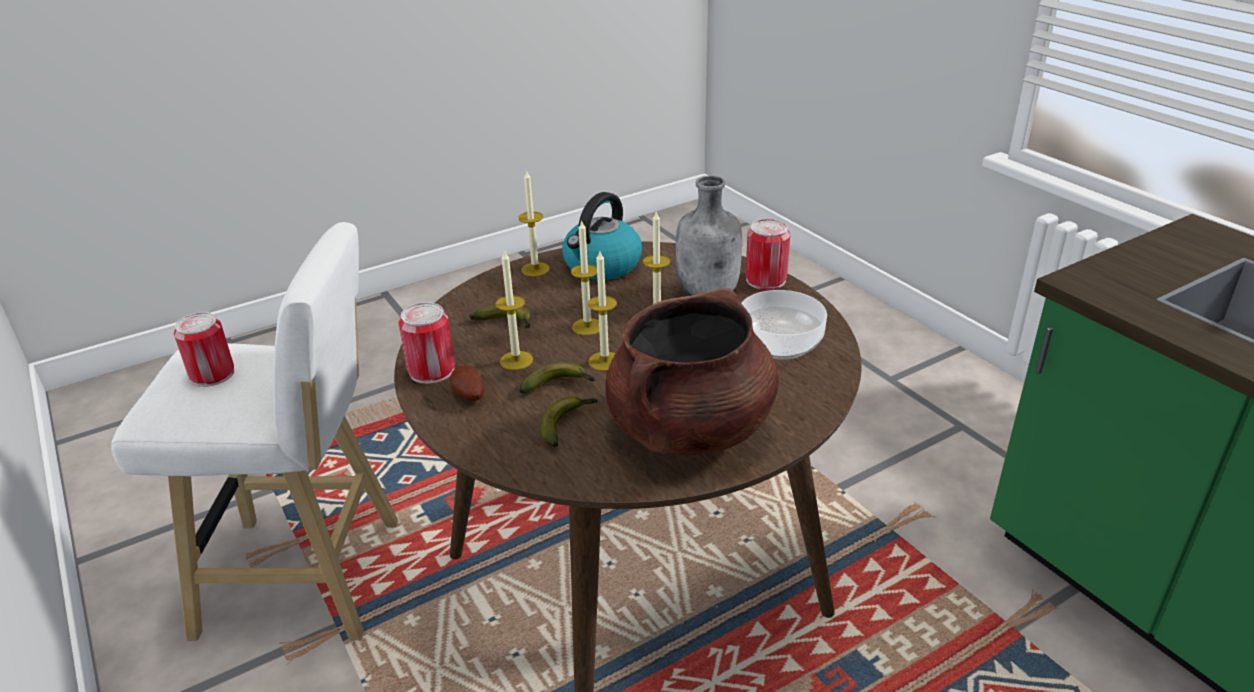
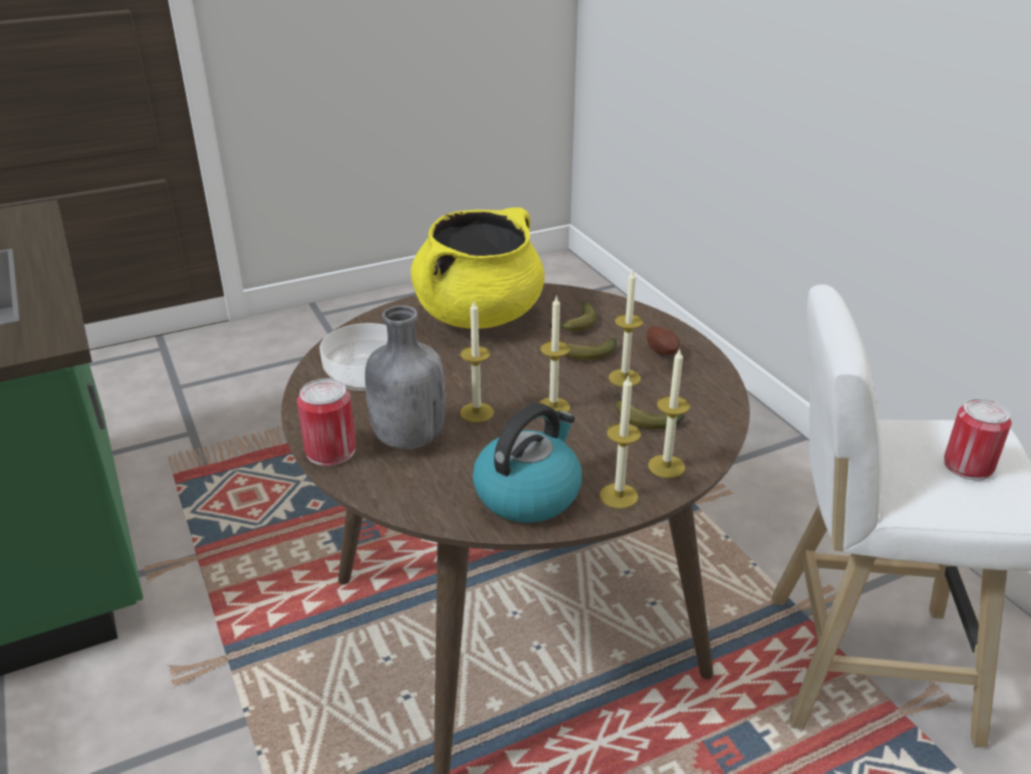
camera: 175 degrees left, 0 degrees up
can [399,302,455,384] -> none
candle [588,252,617,371] -> candle moved to [648,348,690,478]
brown cooking pot [606,288,779,455] -> yellow cooking pot [411,207,544,329]

